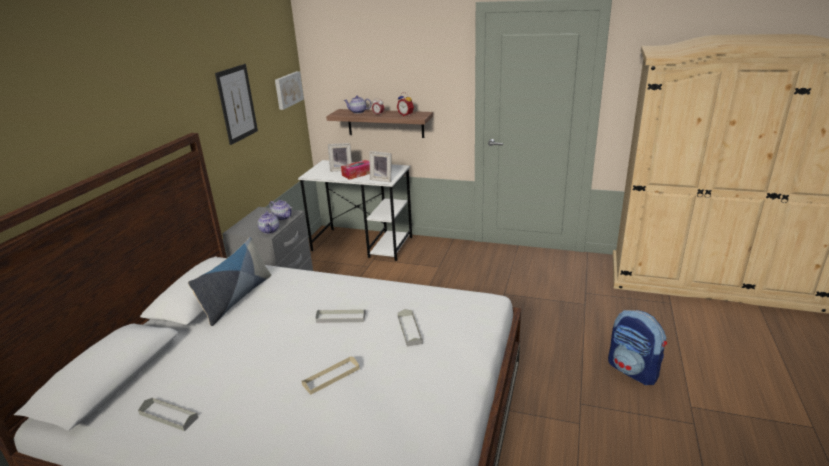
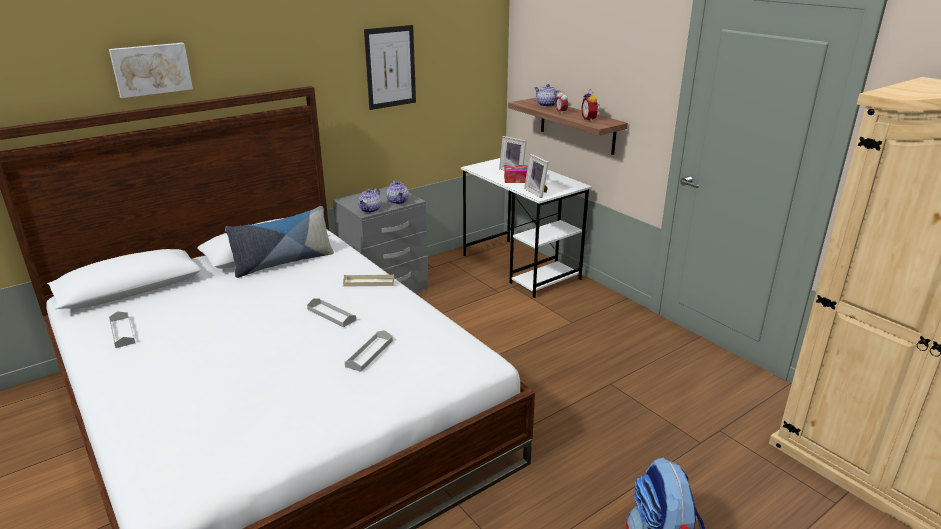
camera: 35 degrees right, 0 degrees up
picture [275,71,304,110] -> picture moved to [109,43,193,98]
beige tray [301,356,360,395] -> beige tray moved to [343,274,394,287]

